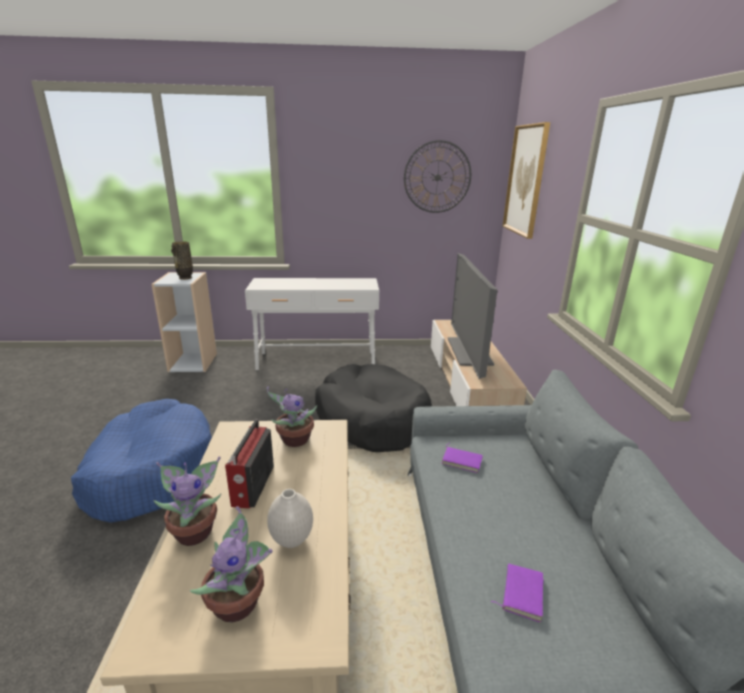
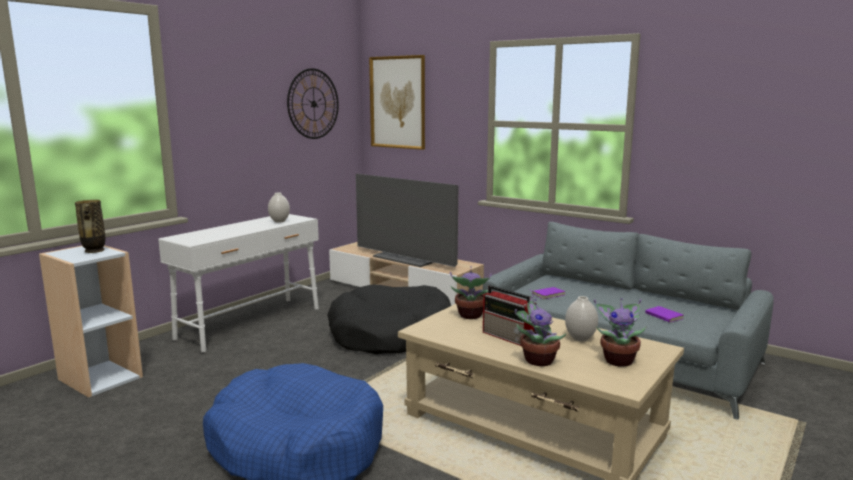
camera: 50 degrees left, 10 degrees down
none -> white vase [268,192,290,223]

